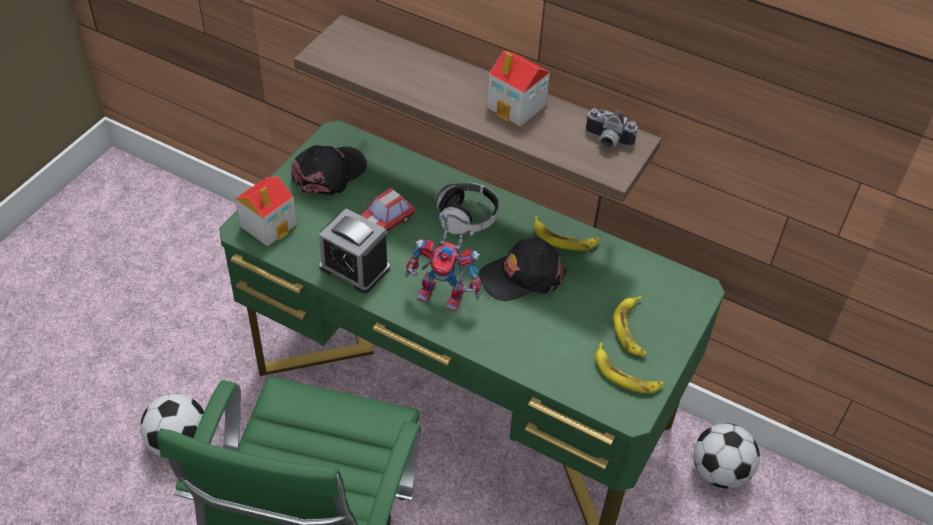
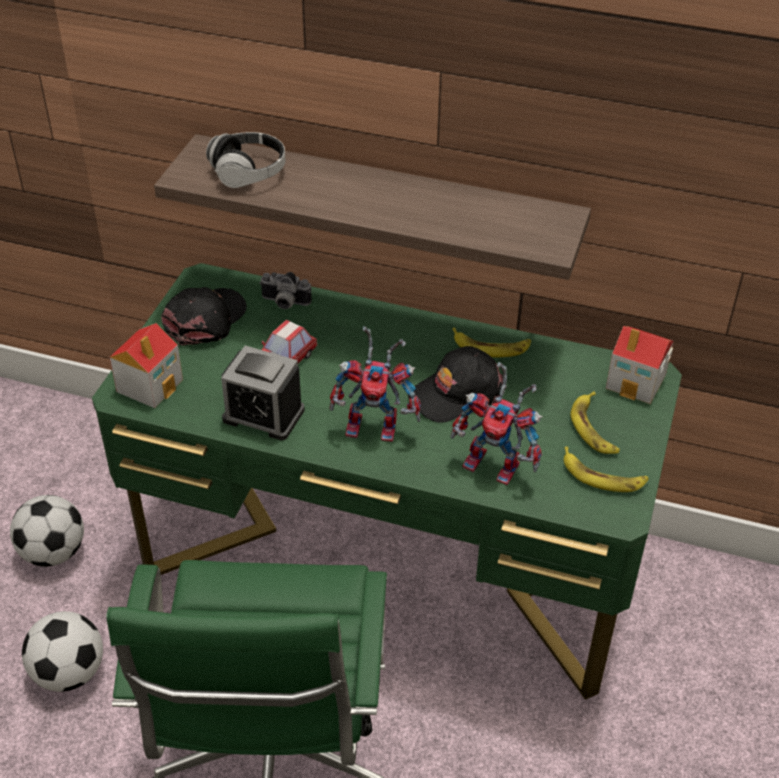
camera: 10 degrees left, 5 degrees down
headphones [435,183,499,234] -> headphones moved to [206,132,285,188]
toy house [487,50,550,127] -> toy house moved to [606,326,673,404]
camera [586,108,637,148] -> camera moved to [259,272,312,309]
football [694,423,760,489] -> football moved to [10,495,84,567]
none -> toy robot [450,362,543,485]

